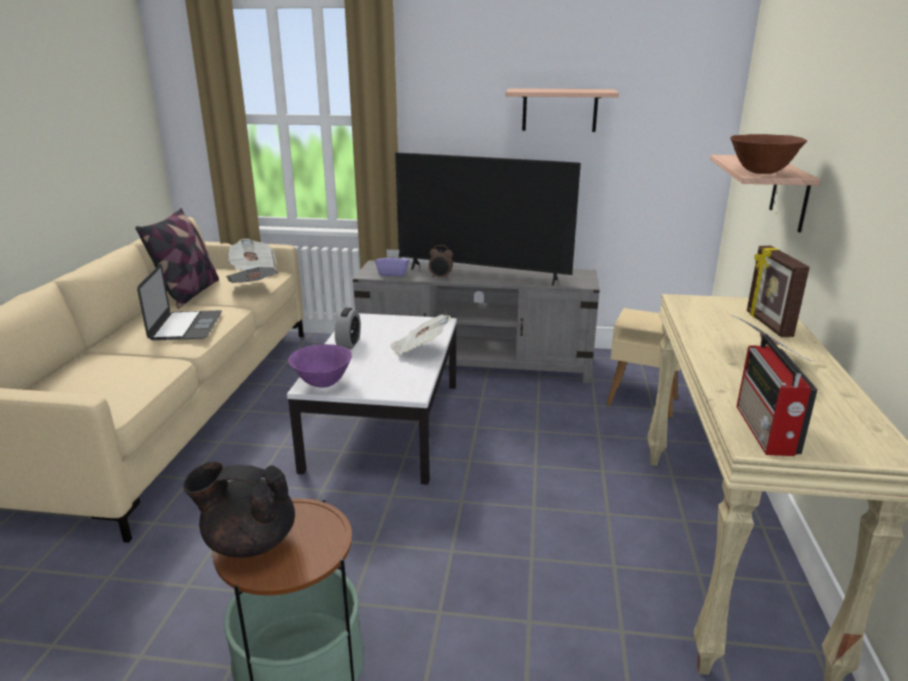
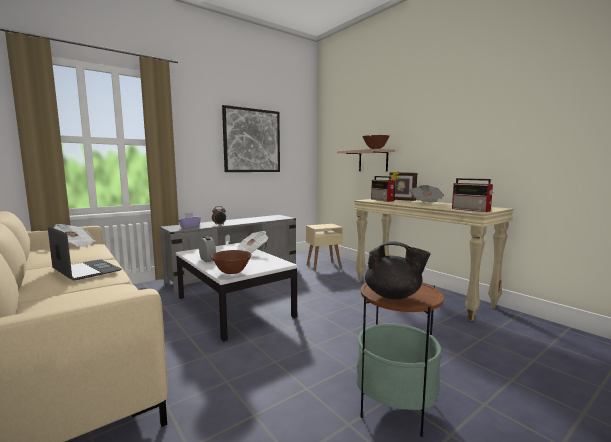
camera: 45 degrees left, 15 degrees down
pillow [135,208,219,309] -> none
black teapot [183,462,295,558] -> black teapot turned 120 degrees counterclockwise [365,242,431,300]
newspaper [226,267,278,283] -> none
purple bowl [288,344,352,388] -> brown bowl [211,250,252,274]
television [395,153,581,286] -> none
shelf [505,88,619,132] -> picture [222,105,280,172]
none -> radio [371,176,395,202]

